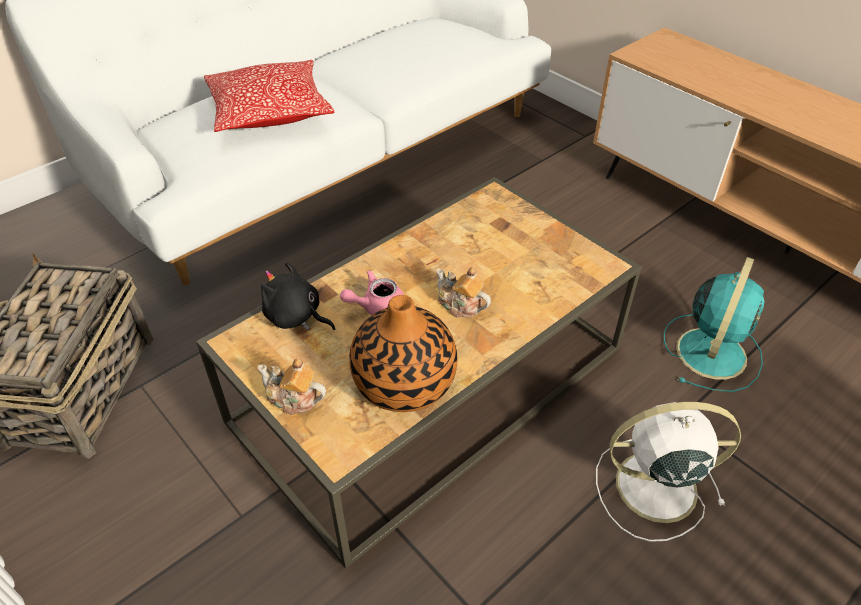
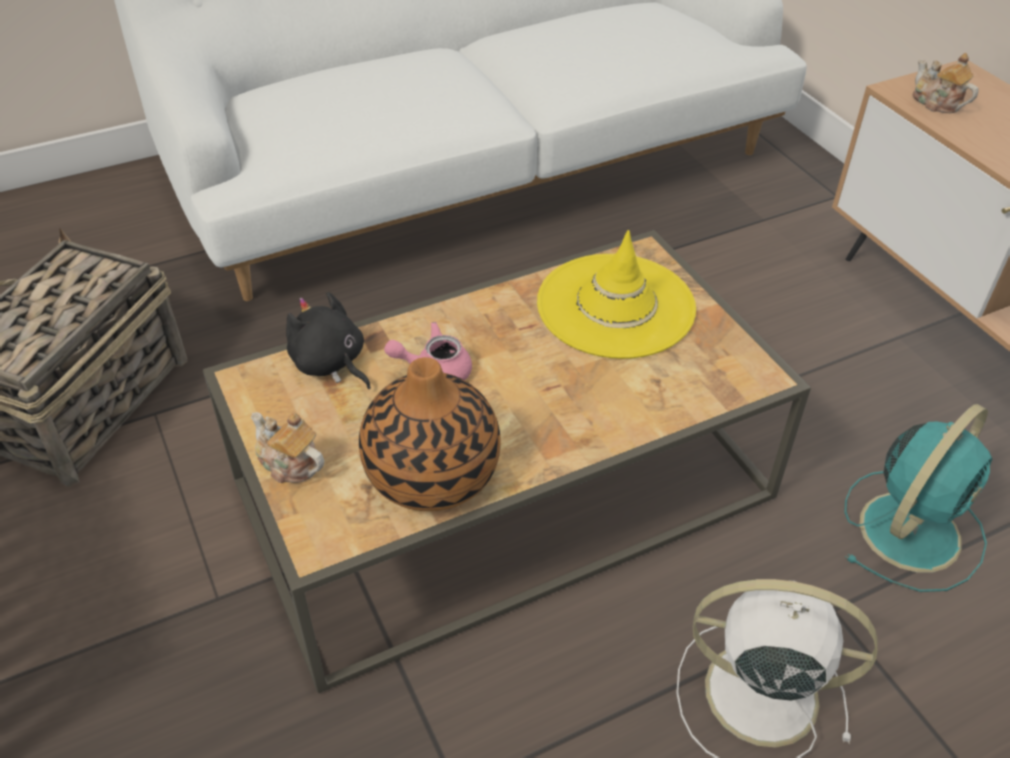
camera: 15 degrees right, 0 degrees up
pillow [204,60,334,132] -> none
teapot [436,267,491,317] -> teapot moved to [912,53,979,113]
none -> yellow hat [537,230,696,359]

